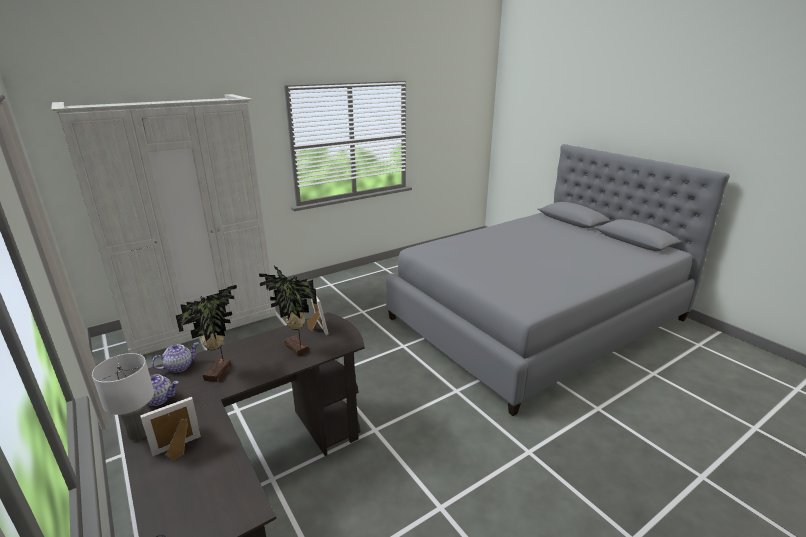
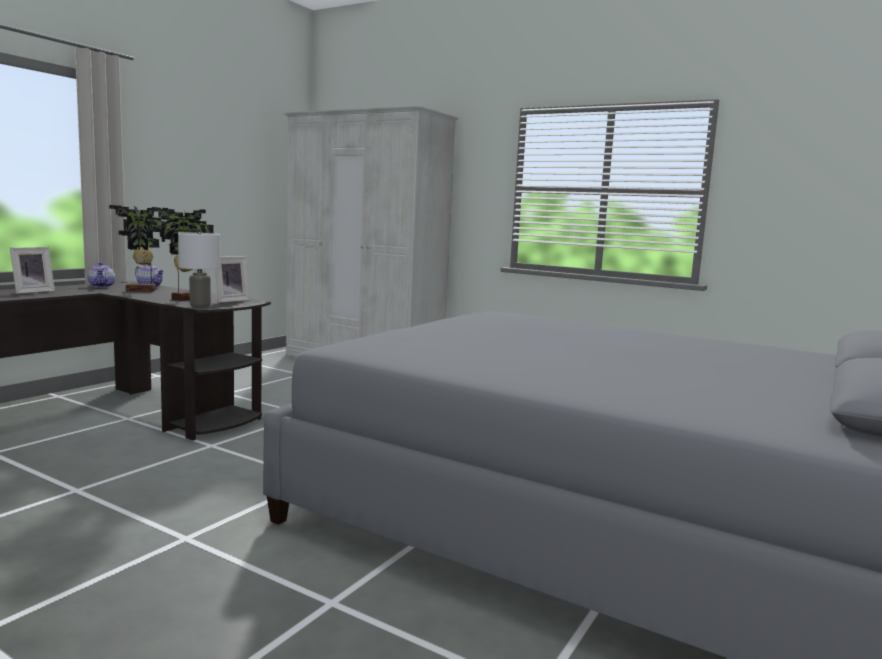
camera: 65 degrees right, 15 degrees down
white table lamp [92,353,154,440] -> white table lamp moved to [178,232,220,308]
picture frame [140,397,201,461] -> picture frame turned 90 degrees clockwise [10,247,55,294]

